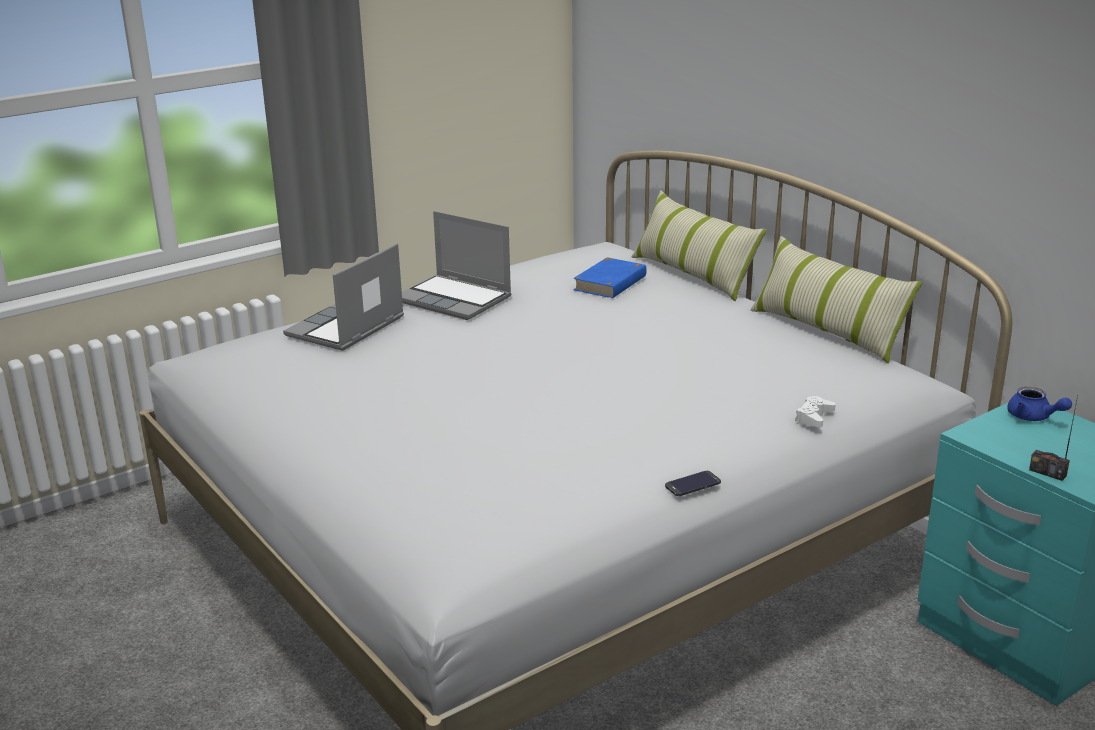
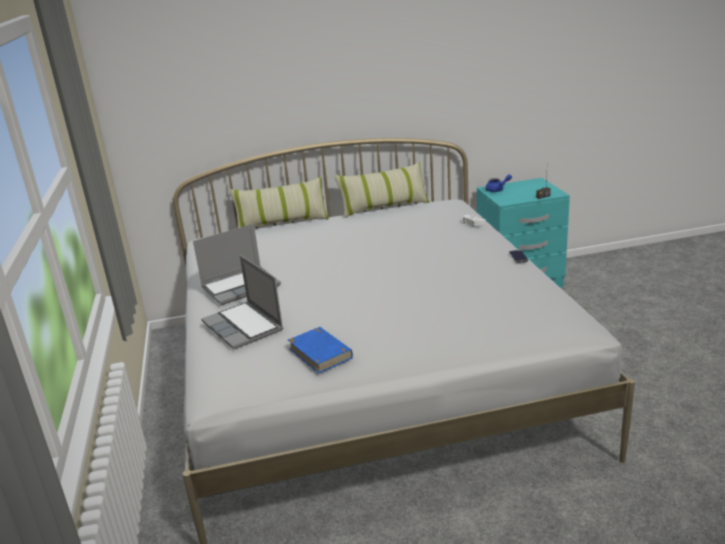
camera: 65 degrees left, 0 degrees up
blue book [573,257,646,298] -> blue book moved to [288,327,353,373]

